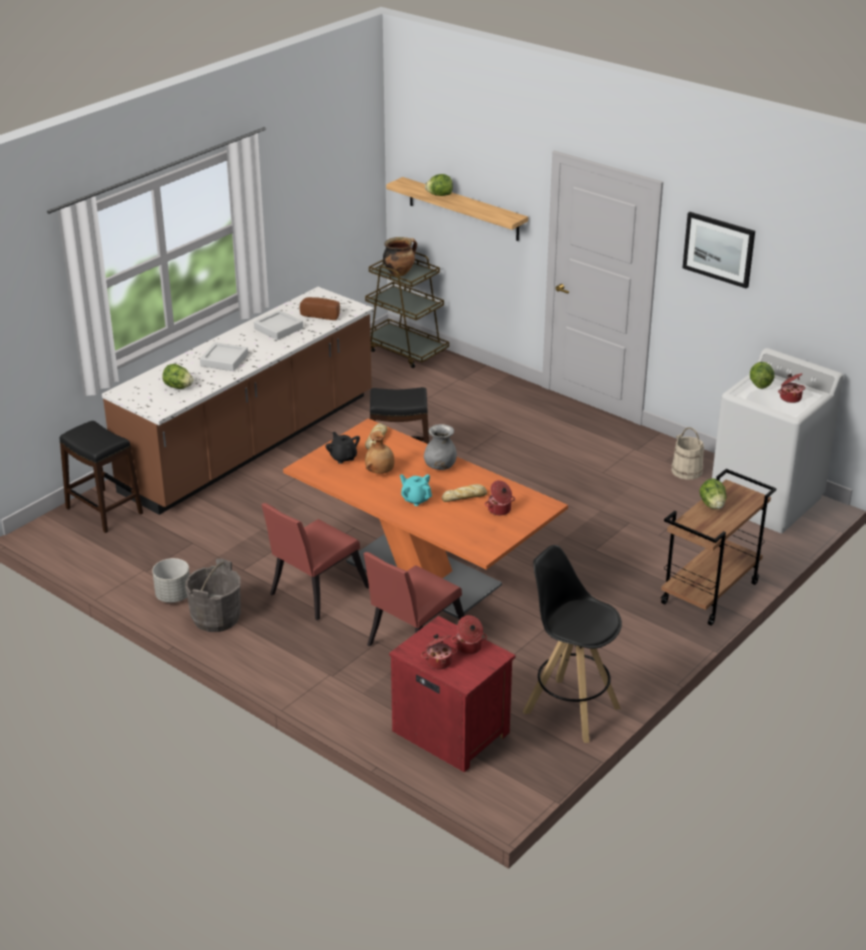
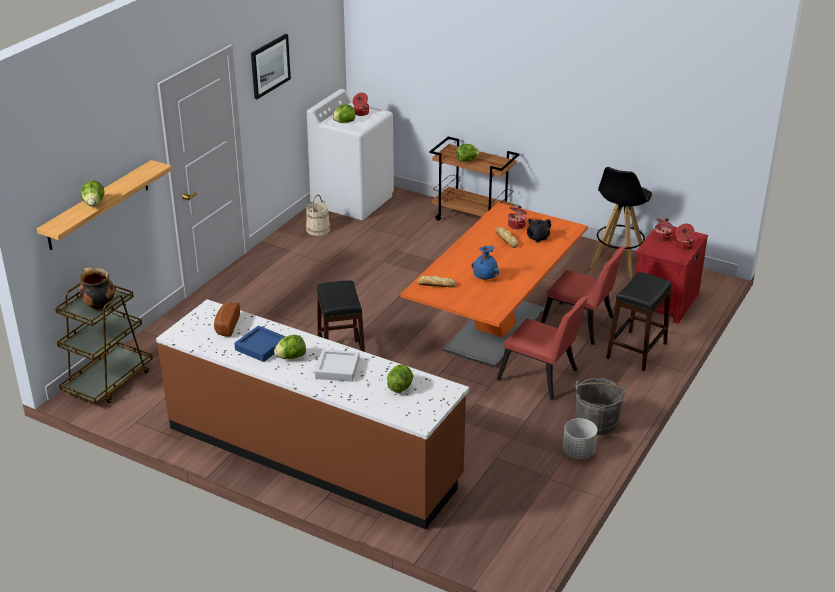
camera: 100 degrees left, 0 degrees up
black stool [59,421,143,533] -> black stool moved to [606,272,672,371]
grey tray [254,310,303,340] -> blue tray [234,326,286,362]
black teapot [325,432,360,464] -> black teapot moved to [527,218,551,243]
brown vase [365,431,395,474] -> blue vase [471,246,499,280]
turquoise teapot [400,474,432,506] -> none
grey vase [424,424,457,470] -> none
none -> lettuce [274,335,306,359]

